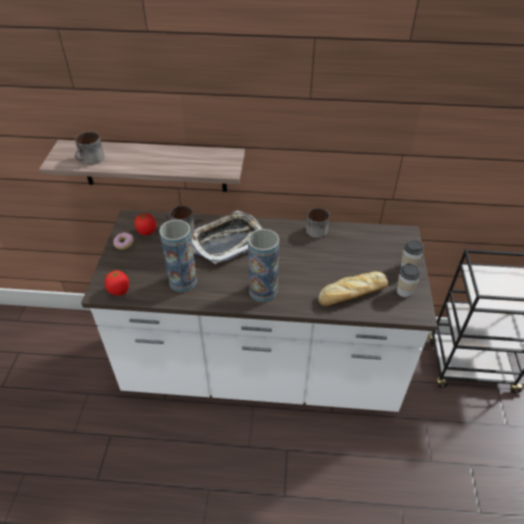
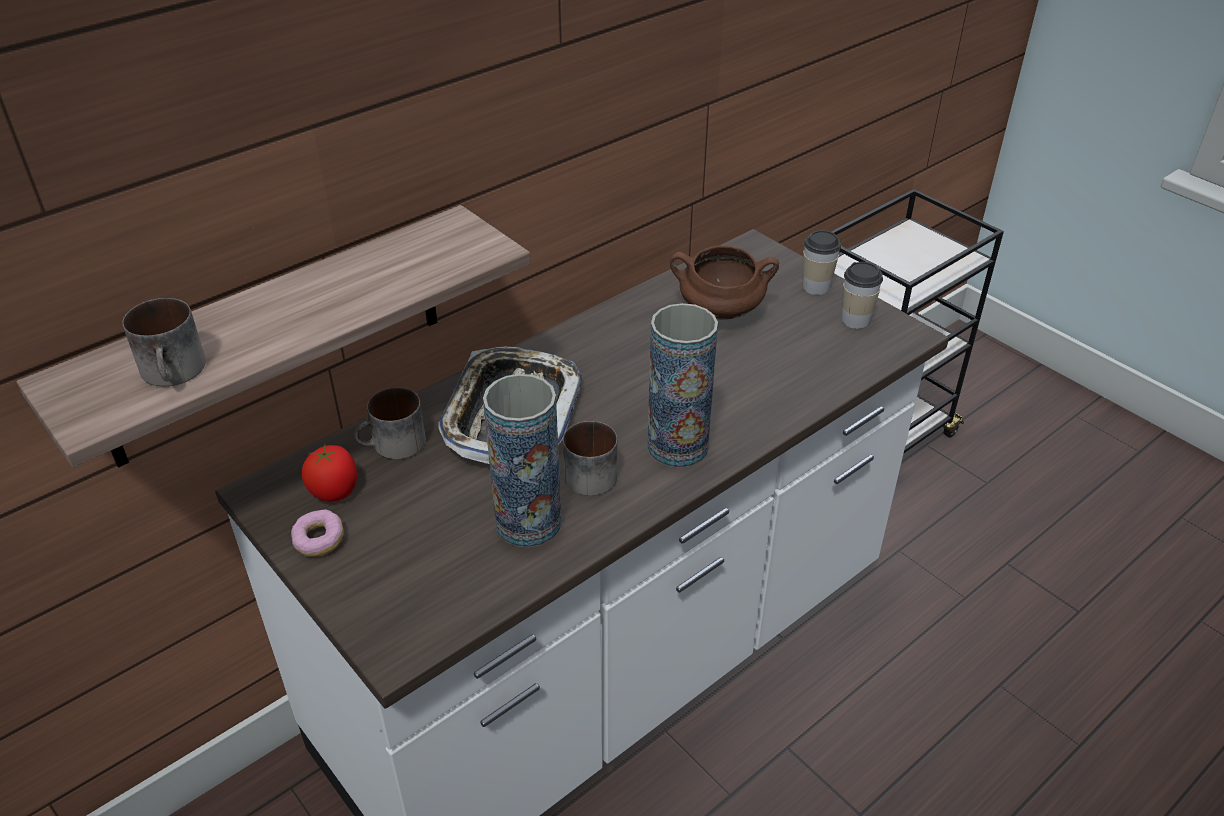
camera: 45 degrees left, 5 degrees down
tomato [105,270,129,296] -> none
mug [306,208,330,238] -> mug moved to [563,421,618,496]
bread [318,271,388,307] -> none
none -> brown cooking pot [670,245,779,320]

